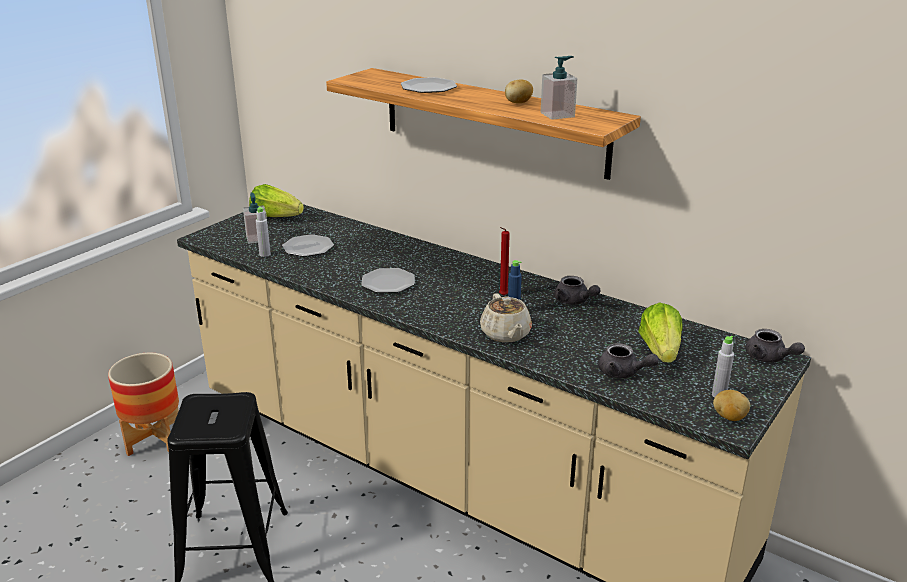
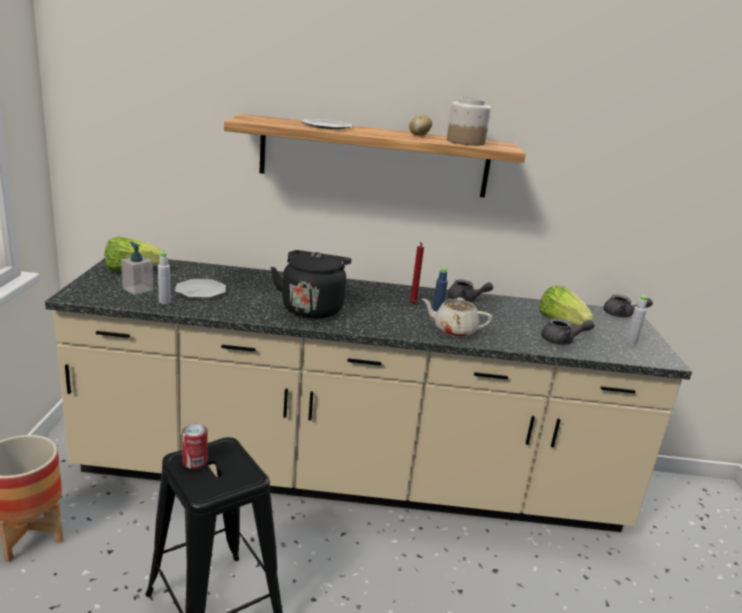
camera: 35 degrees left, 5 degrees down
plate [361,268,415,293] -> black kettle [271,250,352,319]
beige teapot [480,293,532,343] -> beige teapot turned 150 degrees clockwise [422,297,493,337]
soap dispenser [541,56,577,120] -> jar [447,97,491,146]
potato [713,390,750,421] -> none
none -> can [182,424,207,469]

